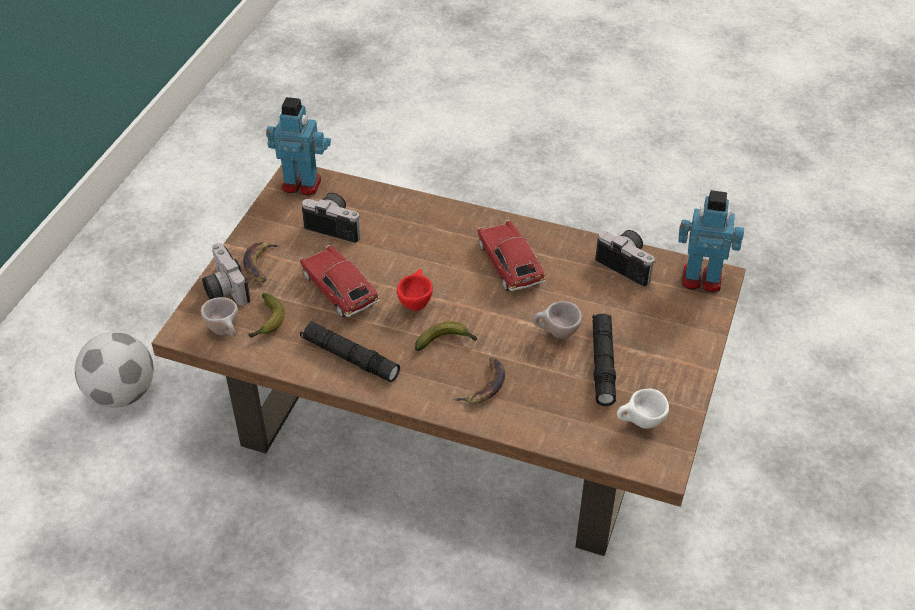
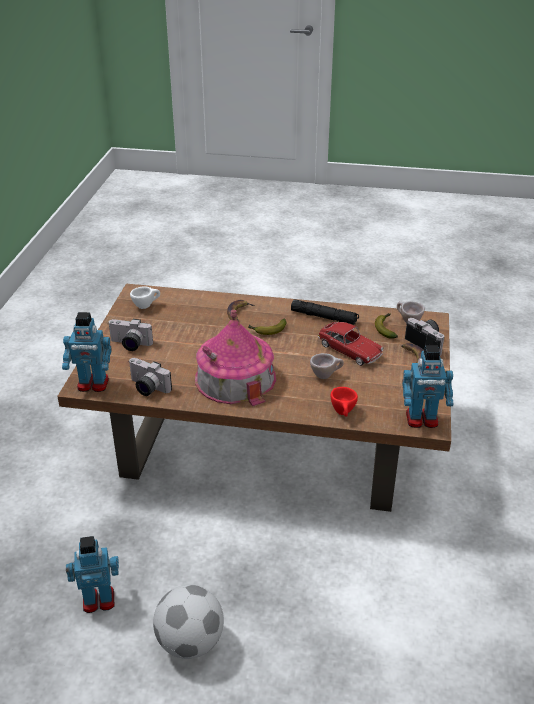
camera: 170 degrees right, 10 degrees down
football [75,332,154,408] -> football moved to [153,585,224,659]
camera [302,193,361,243] -> camera moved to [108,319,153,351]
red cup [397,269,433,311] -> red cup moved to [331,387,358,417]
toy car [477,220,546,291] -> toy house [195,310,276,406]
beige cup [533,302,582,339] -> beige cup moved to [310,353,344,379]
black flashlight [592,313,616,406] -> none
none -> toy robot [66,536,119,613]

